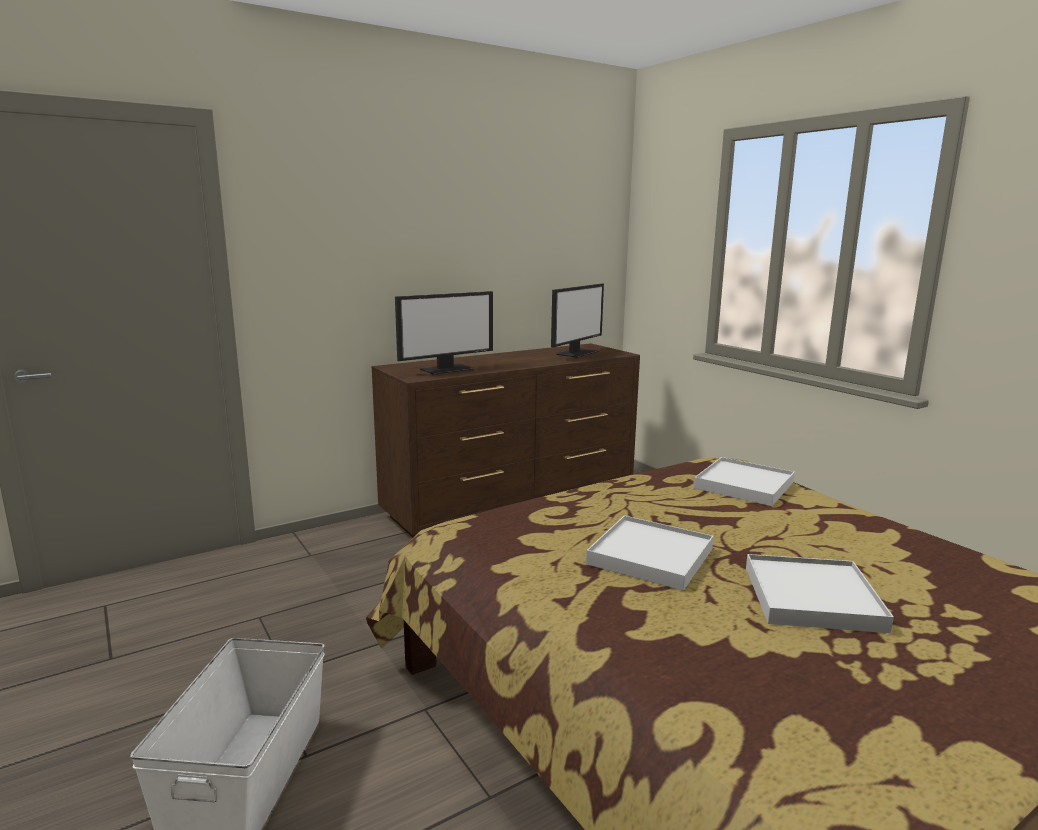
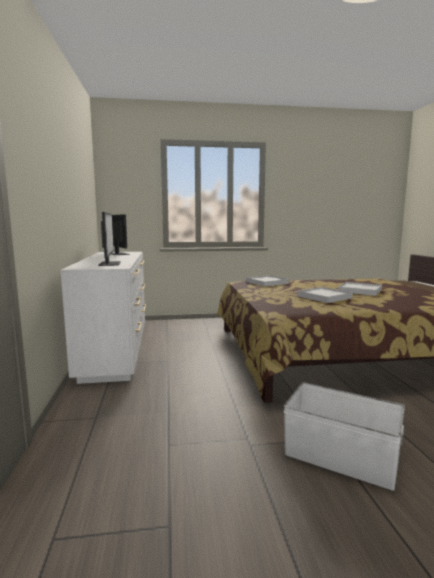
camera: 65 degrees left, 5 degrees down
brown dresser [372,343,640,537] -> white dresser [61,252,146,384]

